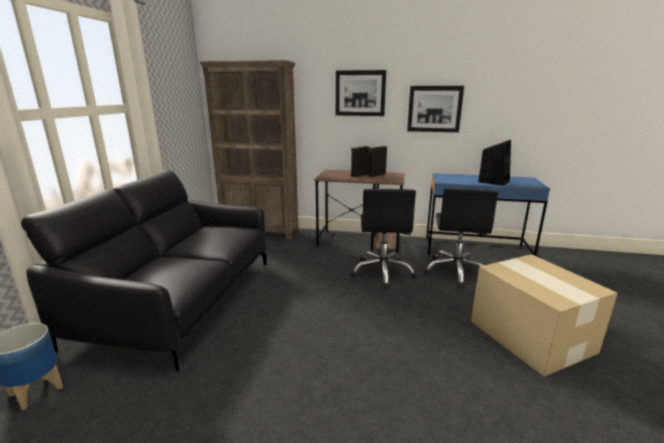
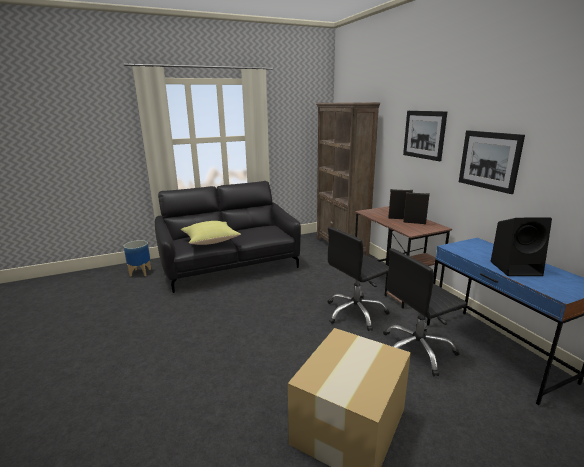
camera: 55 degrees right, 0 degrees up
none -> yellow pillow [181,221,241,245]

